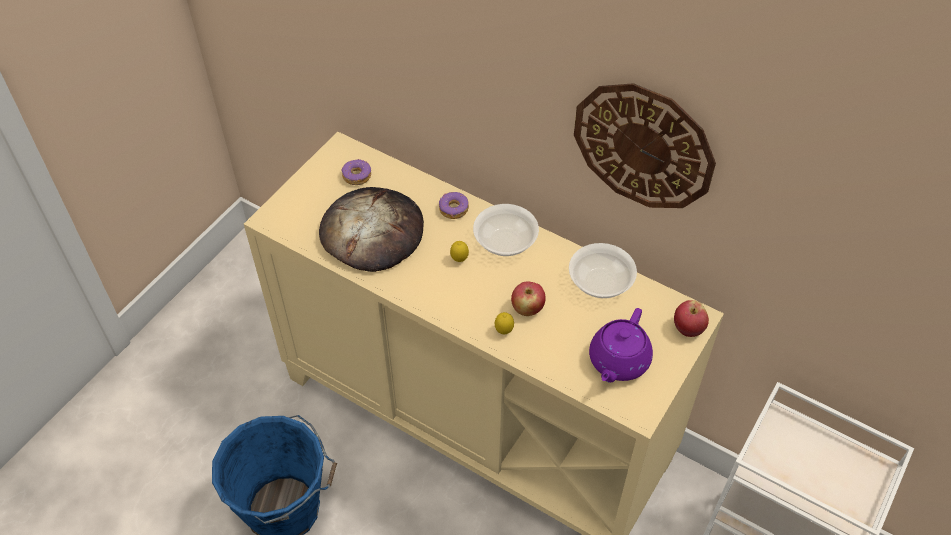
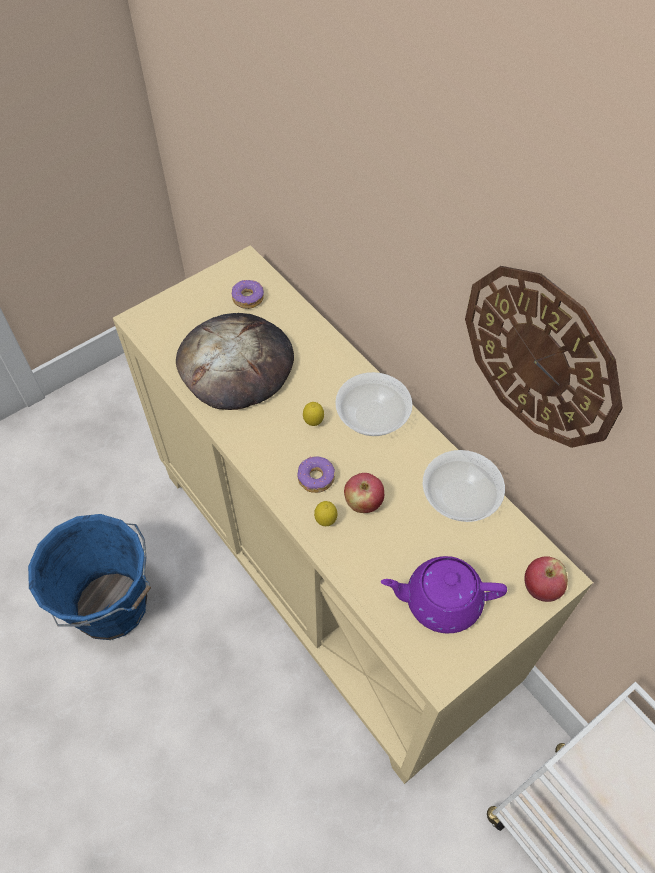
camera: 20 degrees right, 5 degrees up
donut [439,192,469,219] -> donut moved to [297,456,335,493]
purple teapot [589,308,653,383] -> purple teapot turned 45 degrees clockwise [381,556,507,634]

